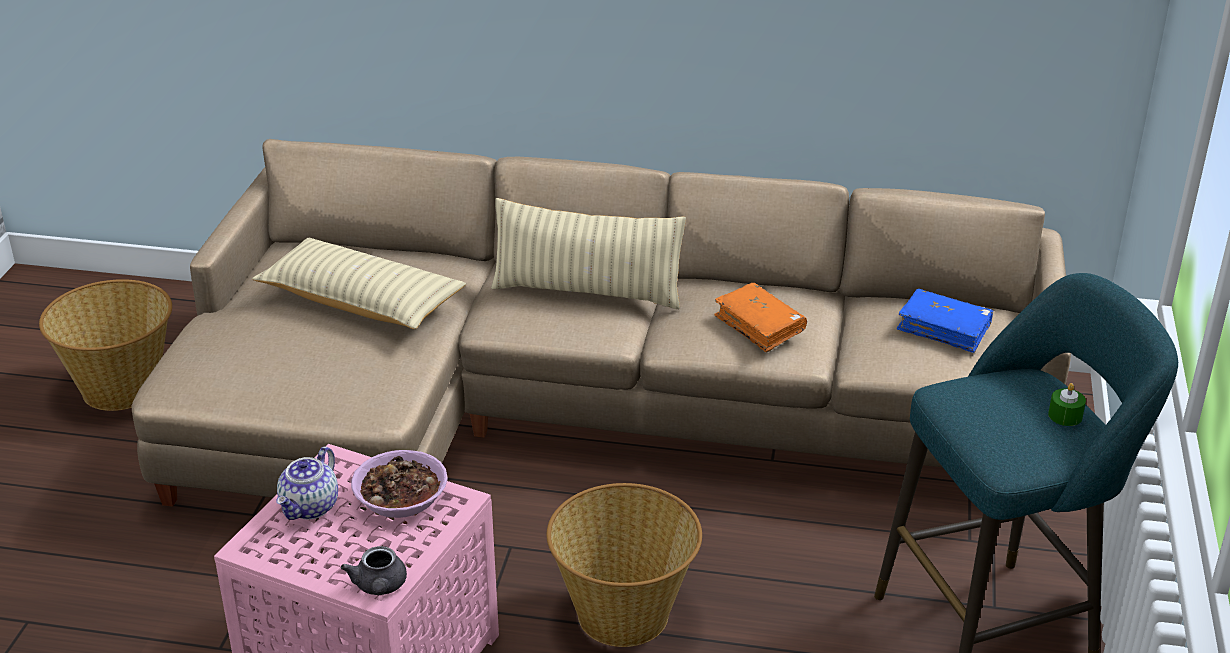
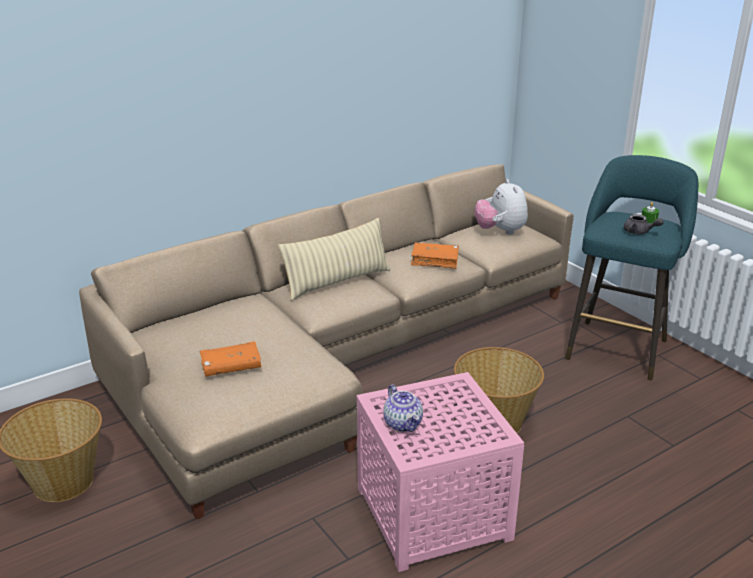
camera: 45 degrees left, 5 degrees down
beige pillow [252,238,466,329] -> none
grey teapot [341,546,407,595] -> grey teapot moved to [624,214,664,234]
bowl [351,450,448,518] -> none
blue book [897,289,993,353] -> plush toy [474,179,528,235]
none -> orange book [199,341,262,377]

